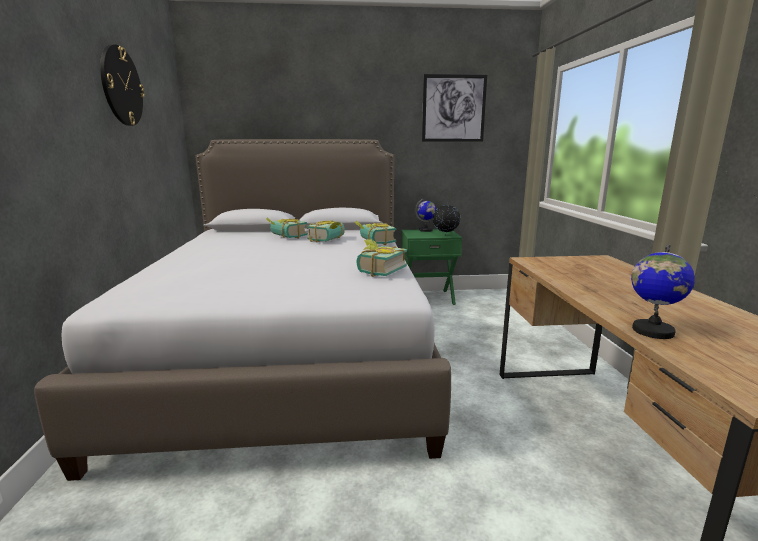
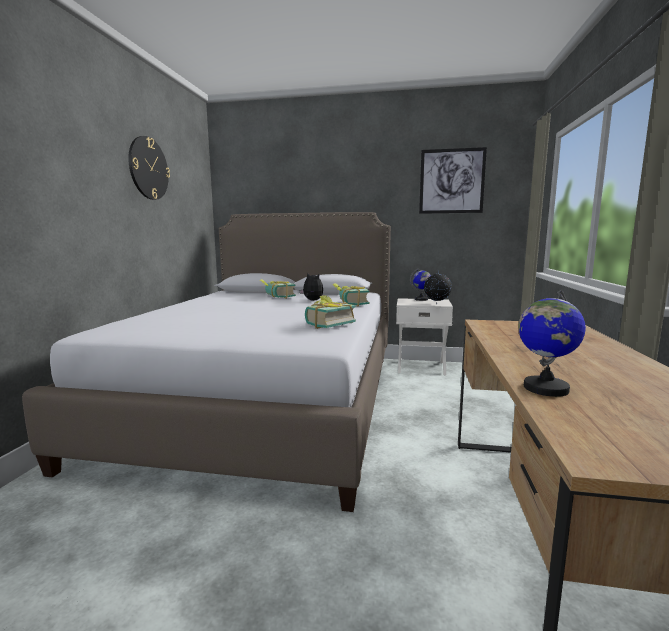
camera: 15 degrees right, 5 degrees down
book [307,220,345,242] -> plush toy [300,272,323,301]
green nightstand [401,229,462,305] -> white nightstand [396,298,453,375]

